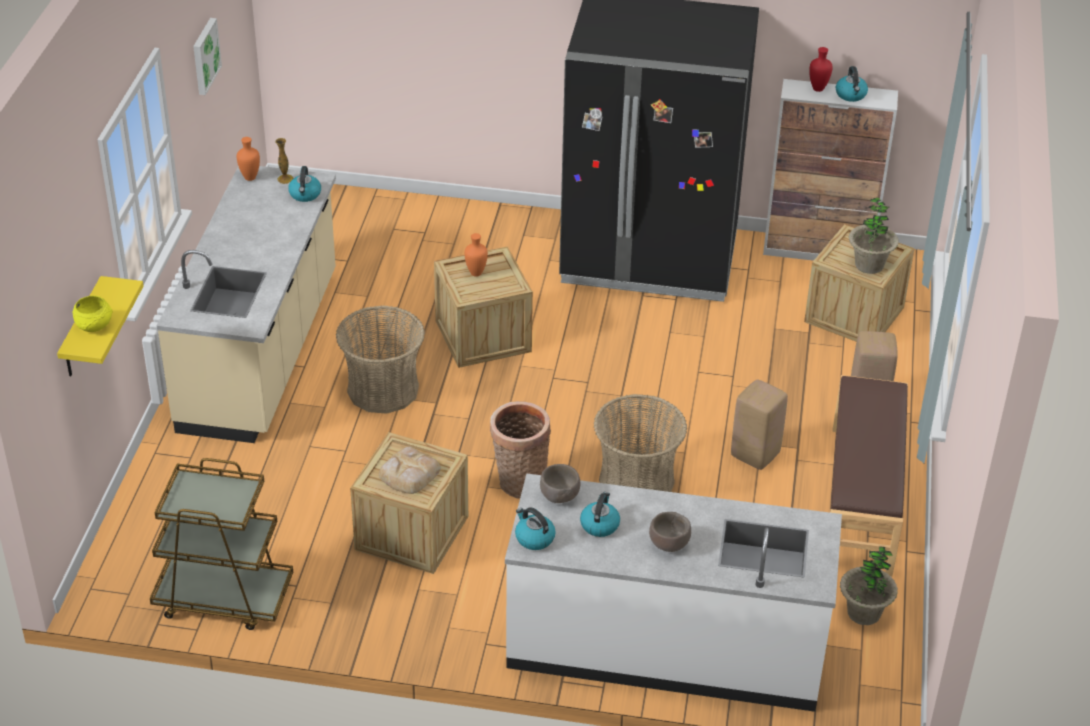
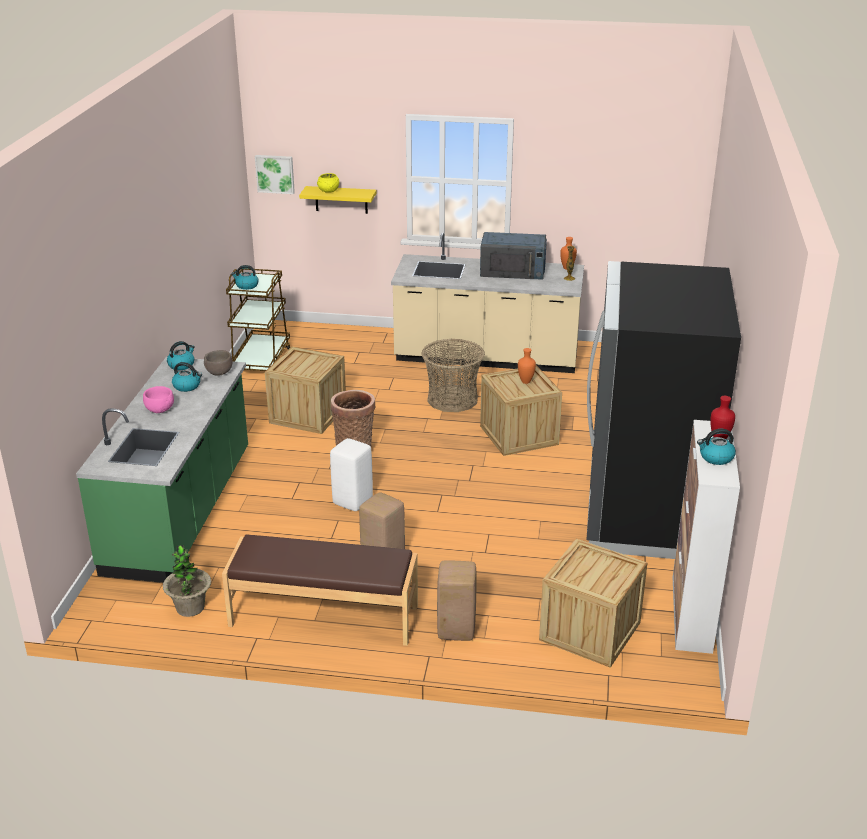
camera: 90 degrees right, 10 degrees down
picture [193,18,222,95] -> picture moved to [255,155,295,194]
kettle [288,166,321,202] -> kettle moved to [231,265,258,290]
bread [379,446,441,494] -> none
white counter [505,473,842,712] -> green counter [76,357,248,583]
basket [594,394,687,492] -> white stool [330,438,373,511]
brown bowl [649,512,691,552] -> pink bowl [143,386,174,413]
potted plant [849,198,899,274] -> none
none -> blue microwave [480,232,547,280]

